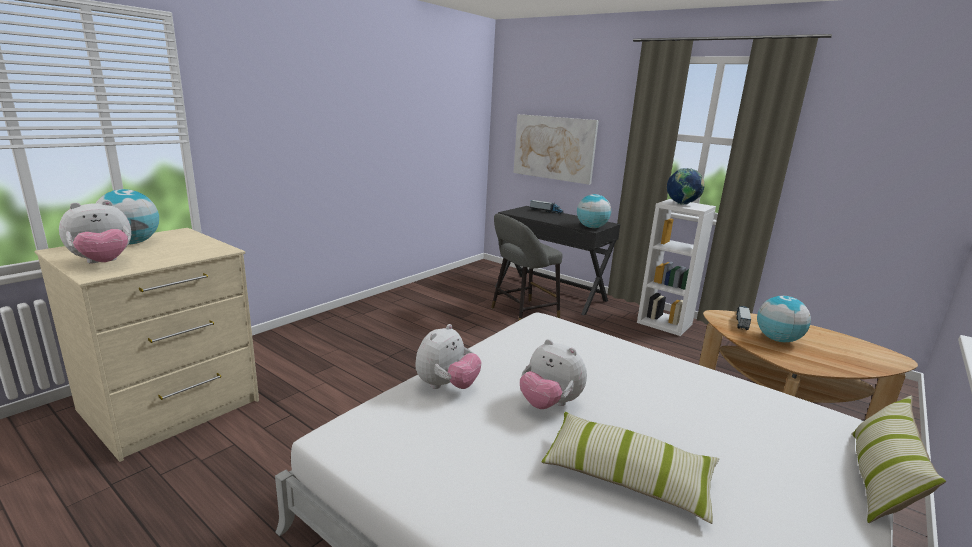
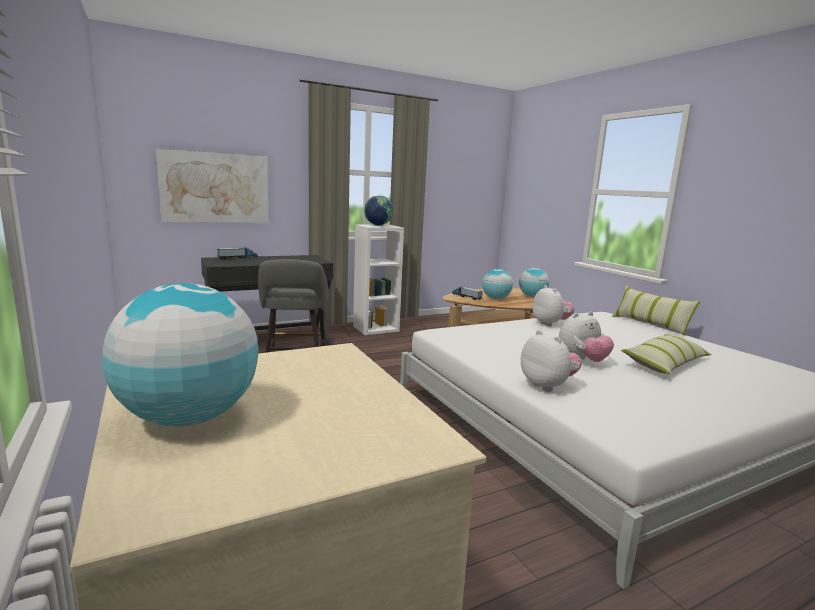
camera: 65 degrees left, 5 degrees down
plush toy [59,200,131,263] -> plush toy moved to [532,285,574,327]
globe [577,194,611,228] -> globe moved to [519,268,549,297]

